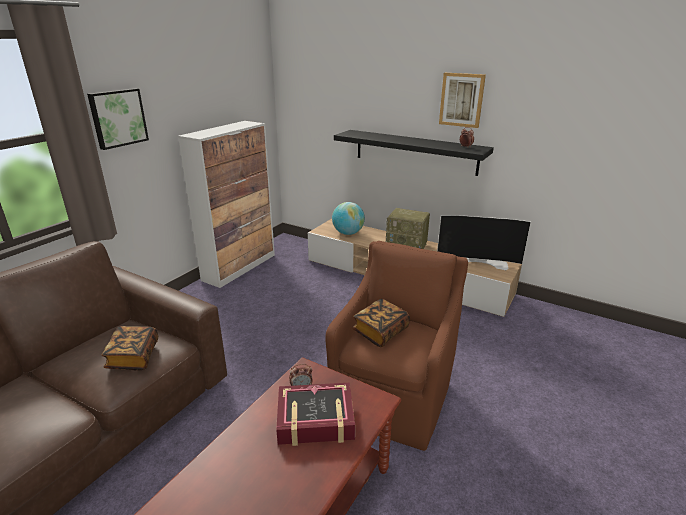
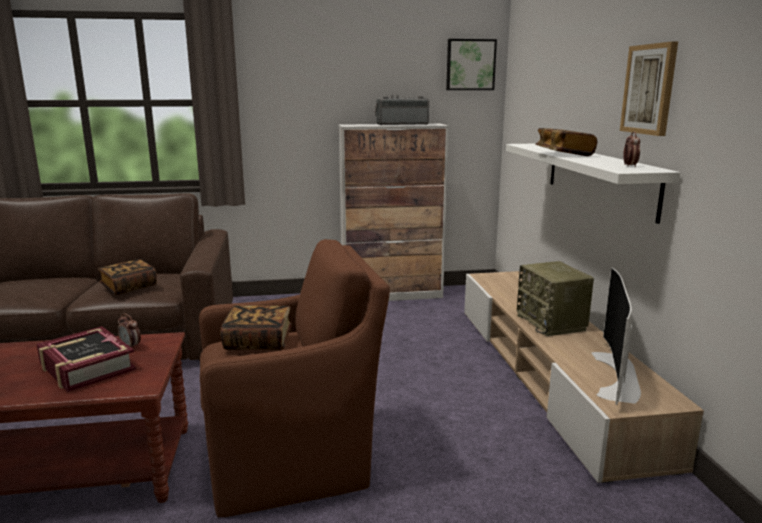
camera: 50 degrees right, 10 degrees down
picture [87,88,149,150] -> picture moved to [446,39,497,90]
globe [332,202,365,235] -> none
black shelf [334,130,494,176] -> white shelf [506,143,680,224]
television [437,215,531,270] -> television turned 45 degrees clockwise [591,267,641,405]
none -> radio [375,95,429,125]
none -> book [535,128,597,156]

